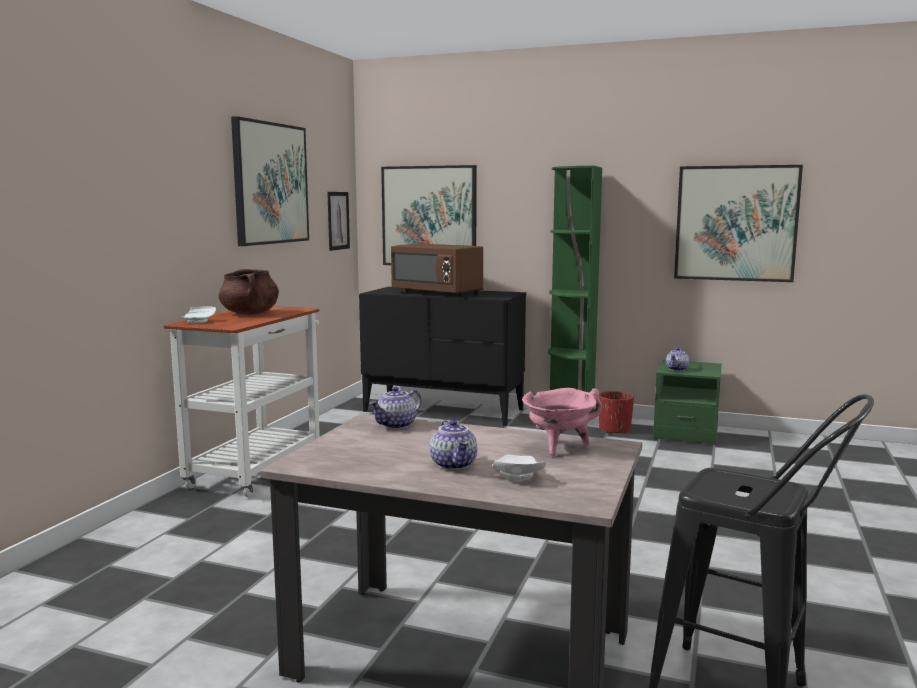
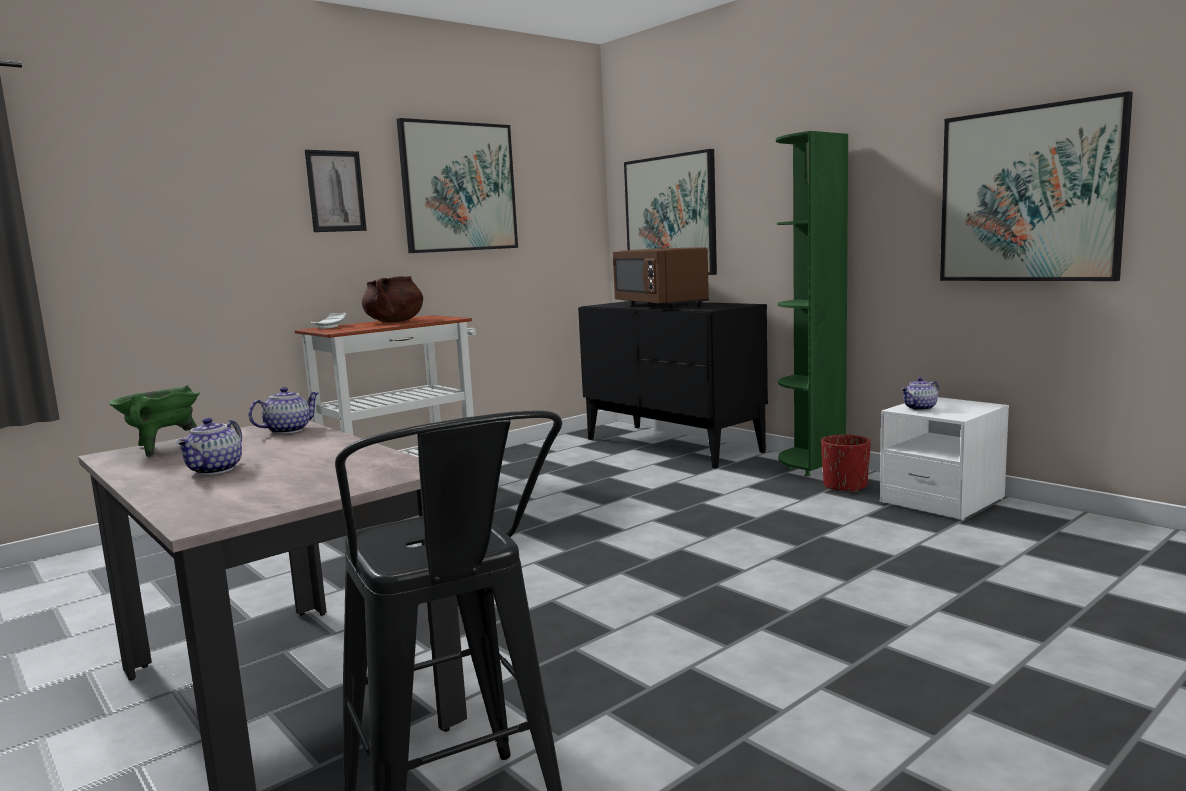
camera: 30 degrees right, 0 degrees up
picture [327,192,350,251] -> picture moved to [305,150,367,232]
teapot [369,387,421,429] -> teapot turned 150 degrees clockwise [248,387,319,434]
white plate [492,455,546,479] -> none
pink cooking pot [522,388,602,456] -> none
green nightstand [653,360,722,445] -> white nightstand [880,397,1009,521]
none -> green cooking pot [109,385,200,457]

